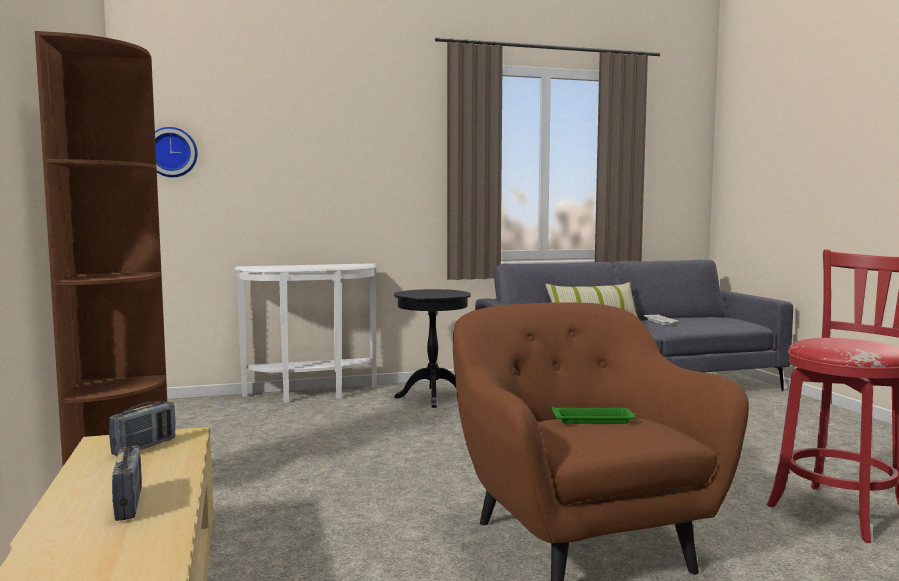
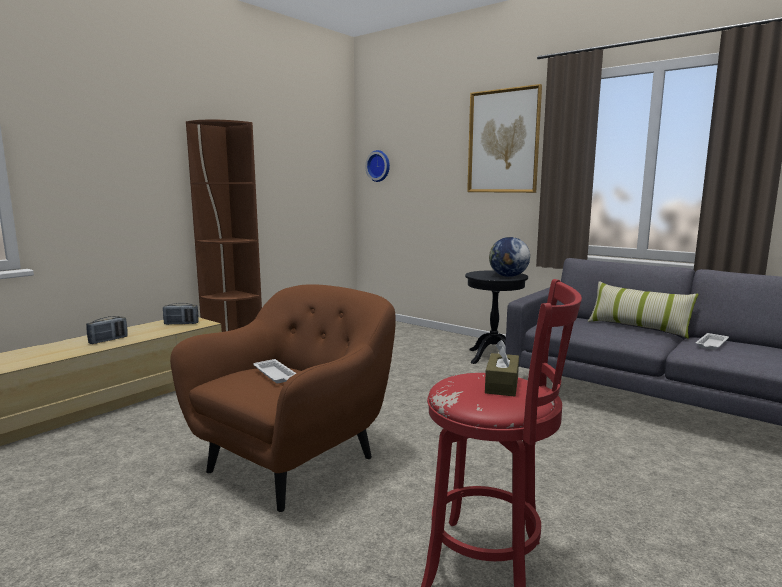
camera: 55 degrees right, 5 degrees up
white console table [234,263,377,403] -> none
green tray [552,407,636,424] -> white tray [253,359,296,383]
none -> picture [467,84,542,193]
none -> brown tissue box [485,340,519,397]
none -> globe [489,237,530,277]

